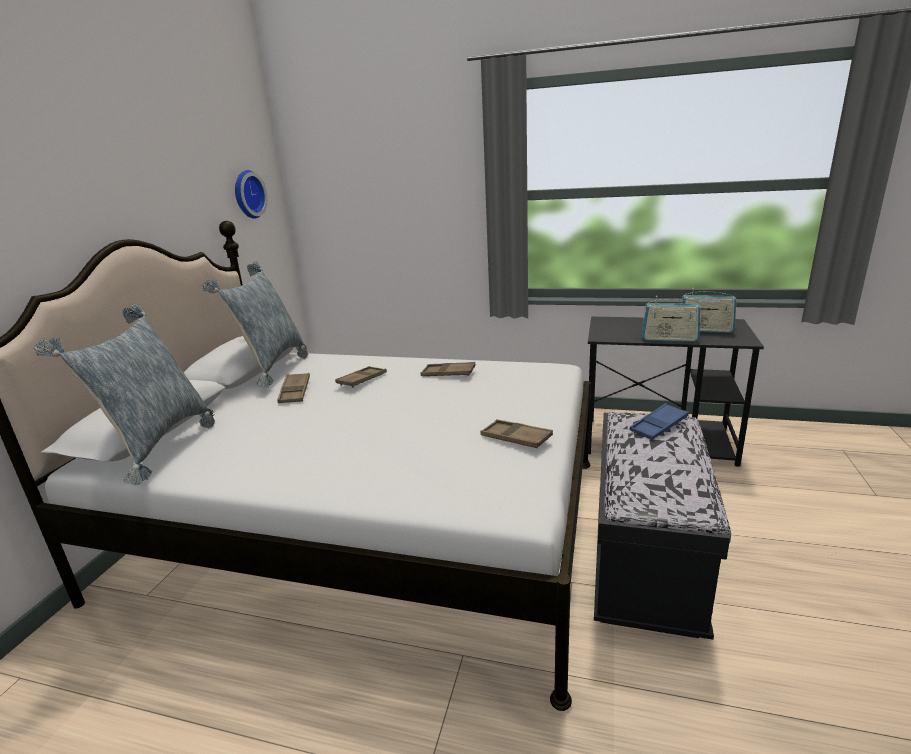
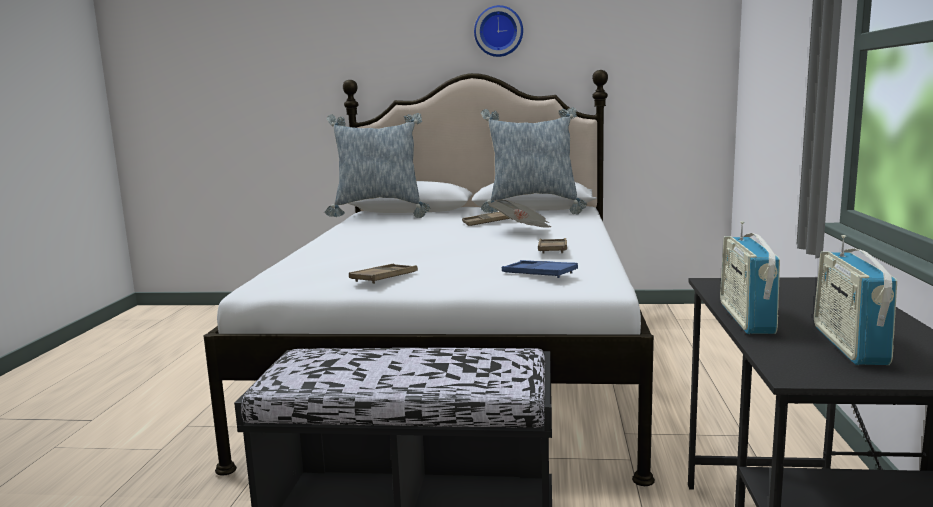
camera: 80 degrees right, 10 degrees down
wall clock [235,170,268,219] -> wall clock moved to [474,5,523,57]
brown tray [335,366,387,388] -> newspaper [488,200,551,228]
blue tray [629,403,689,440] -> blue tray moved to [502,260,578,278]

